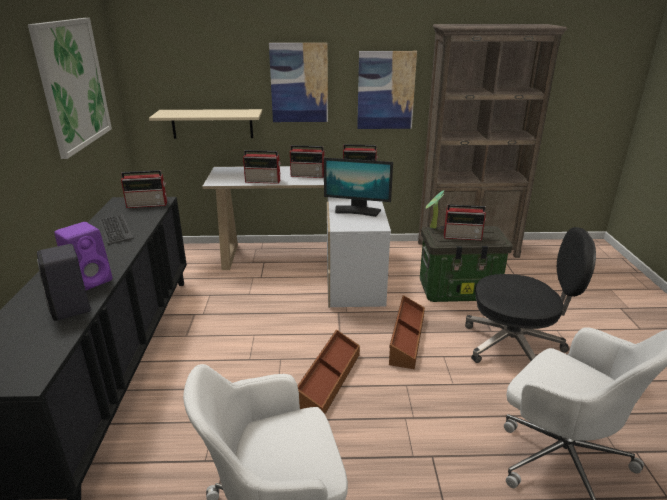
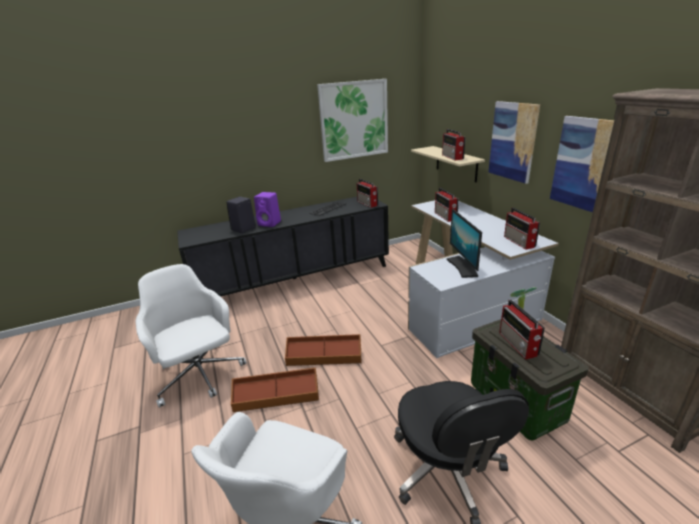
camera: 70 degrees right, 0 degrees up
radio [290,145,325,178] -> radio moved to [442,129,466,160]
brown storage box [389,295,425,369] -> brown storage box moved to [231,367,319,412]

